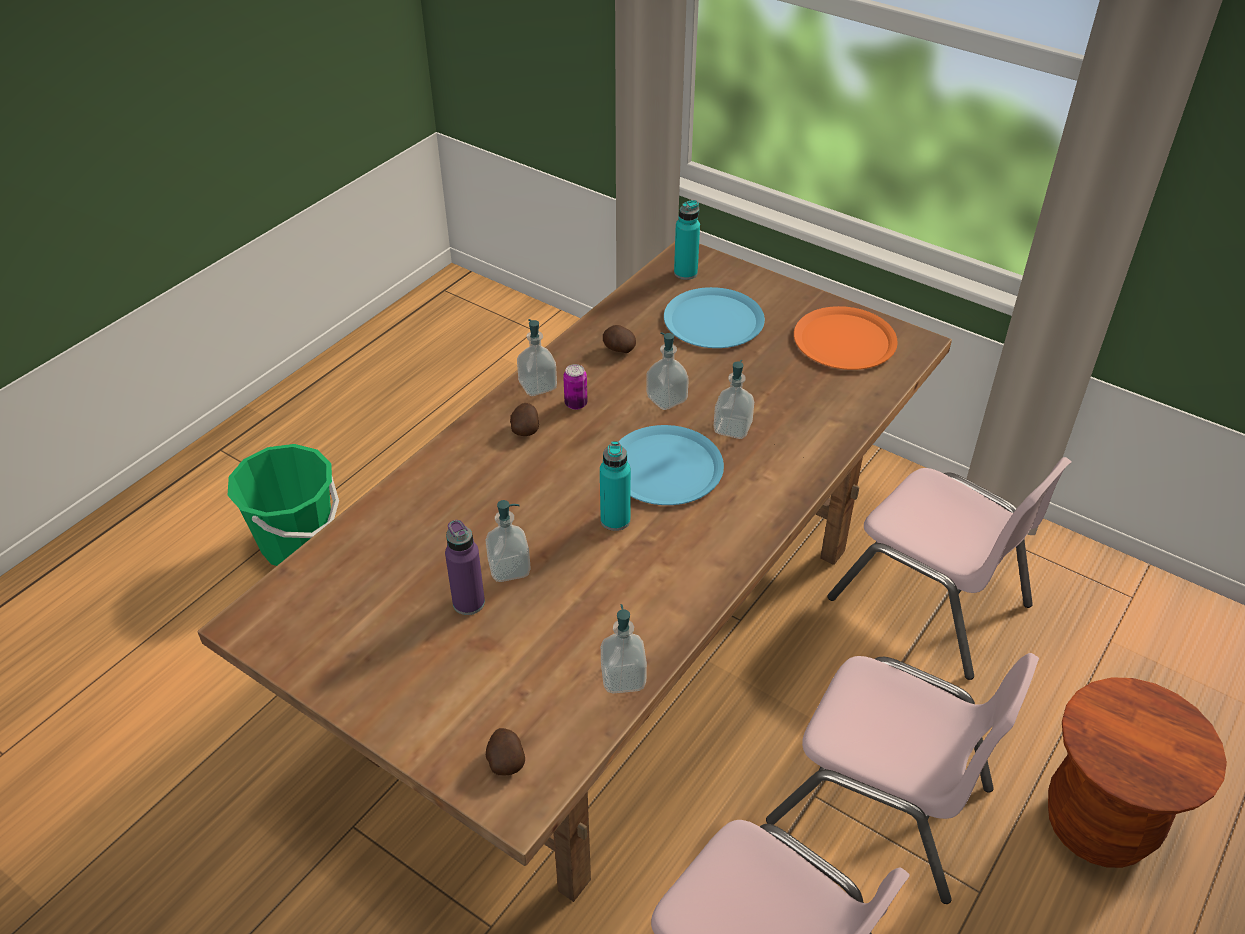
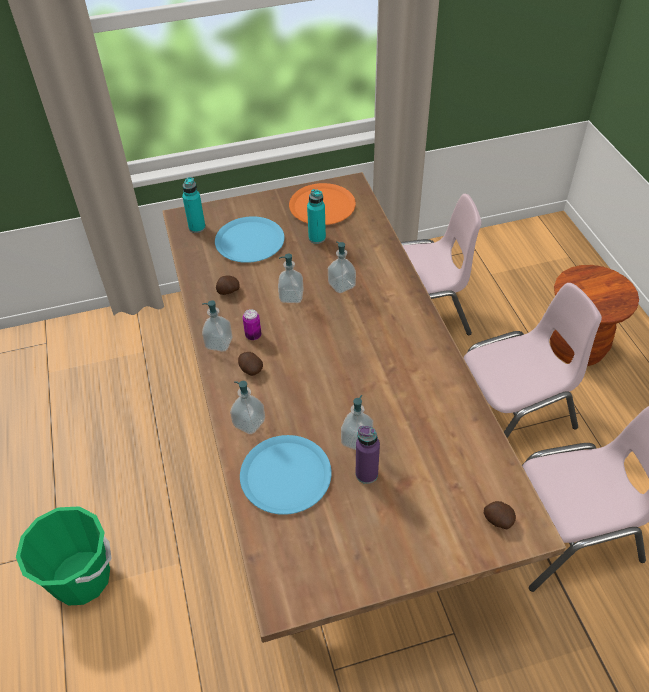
camera: 50 degrees left, 5 degrees up
turquoise bottle [600,441,631,531] -> turquoise bottle moved to [307,189,326,244]
soap dispenser [601,604,647,693] -> soap dispenser moved to [230,381,265,434]
blue plate [618,425,724,505] -> blue plate moved to [240,435,332,515]

